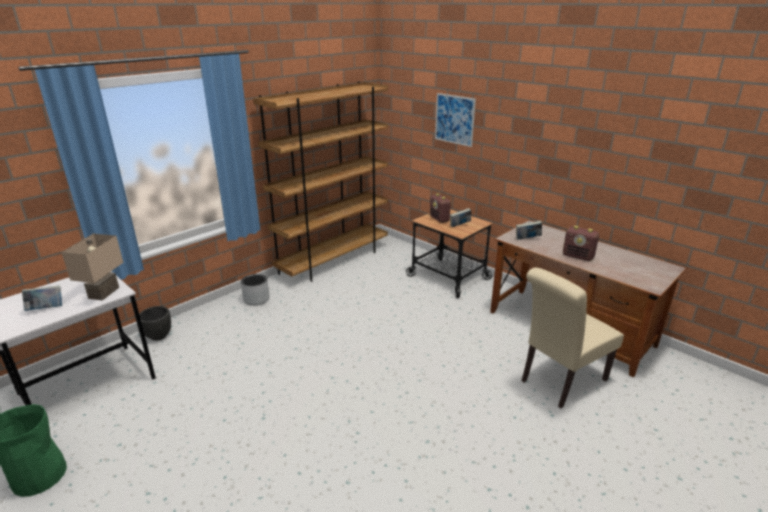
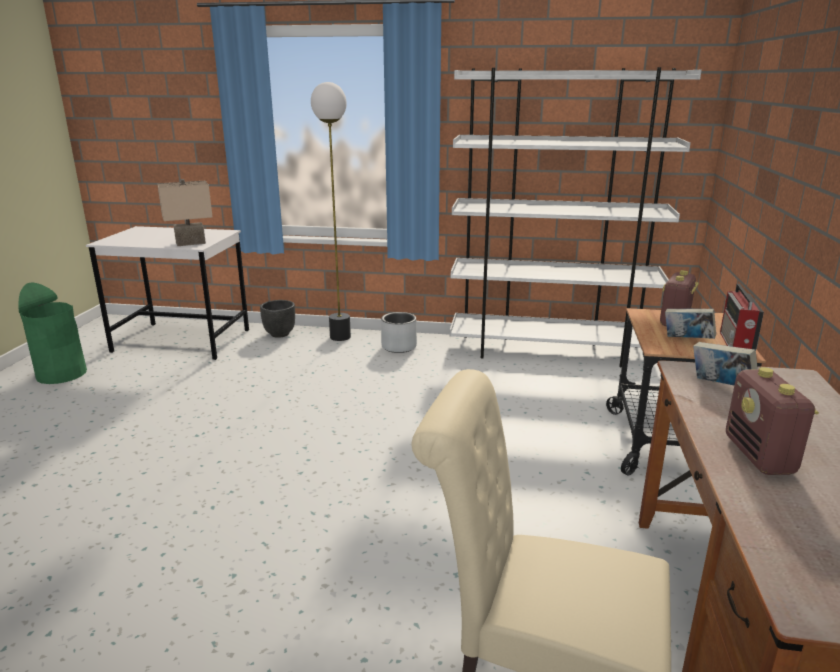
camera: 55 degrees right, 5 degrees down
book [22,286,62,311] -> none
brown bookcase [253,81,388,282] -> white bookcase [449,67,702,368]
picture [435,93,476,147] -> none
none -> floor lamp [311,82,351,341]
none -> radio [720,284,764,350]

